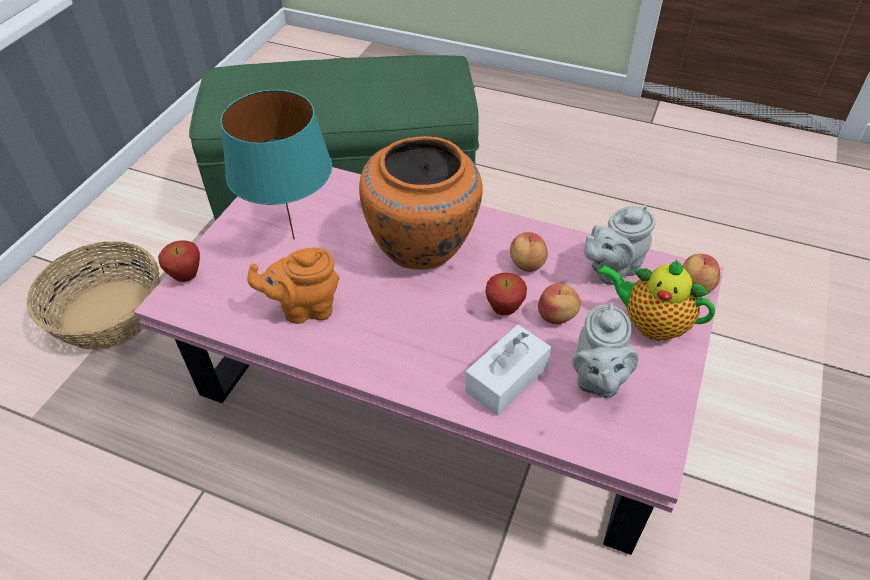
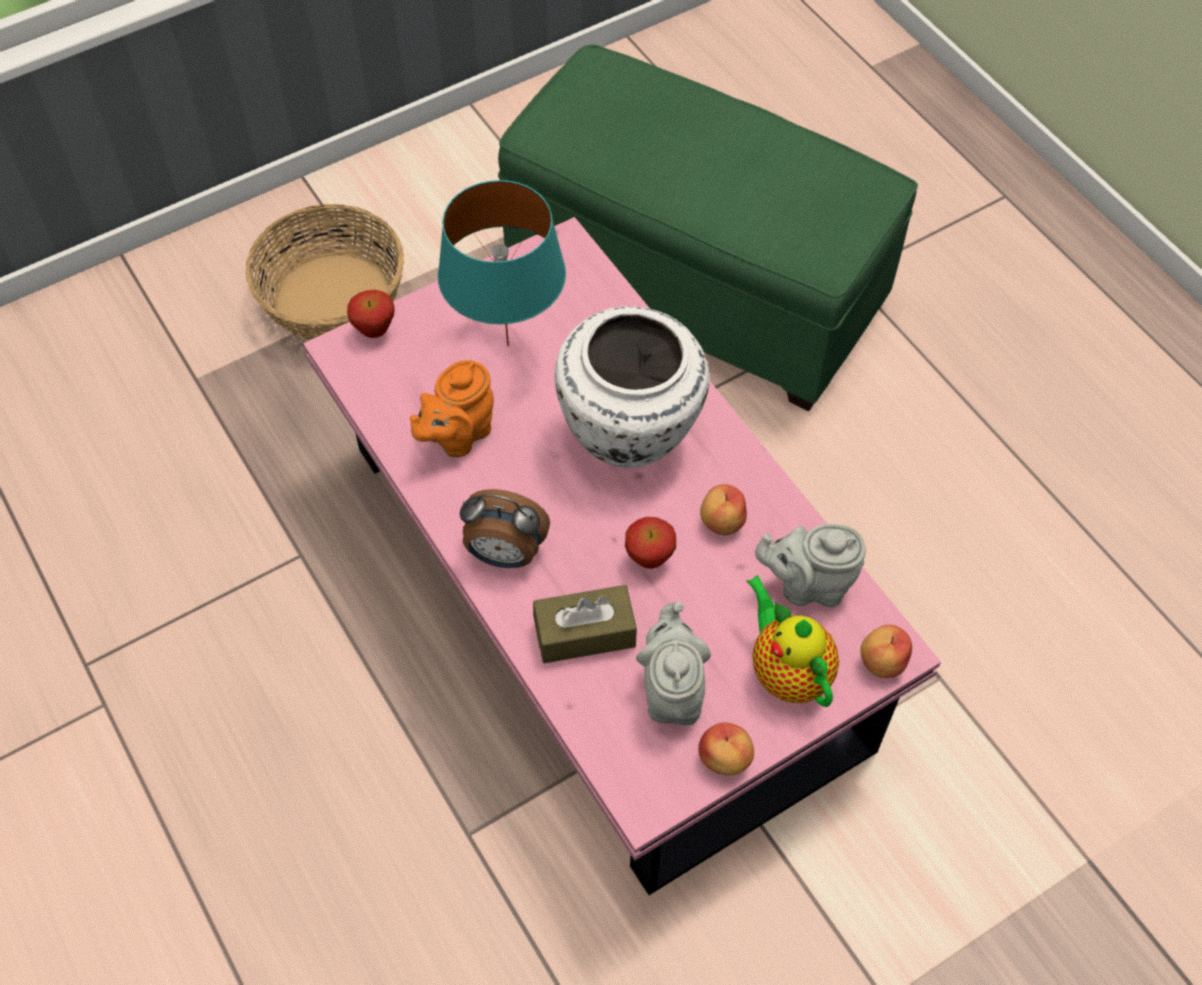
camera: 35 degrees right, 10 degrees up
orange teapot [247,247,339,324] -> orange teapot turned 75 degrees counterclockwise [410,360,494,457]
orange vase [359,136,483,270] -> white vase [555,306,709,468]
white tissue box [465,325,551,416] -> brown tissue box [533,585,637,663]
apple [538,284,581,324] -> apple moved to [698,723,754,775]
grey teapot [572,303,639,398] -> grey teapot turned 135 degrees clockwise [636,602,711,726]
none -> alarm clock [460,489,550,568]

